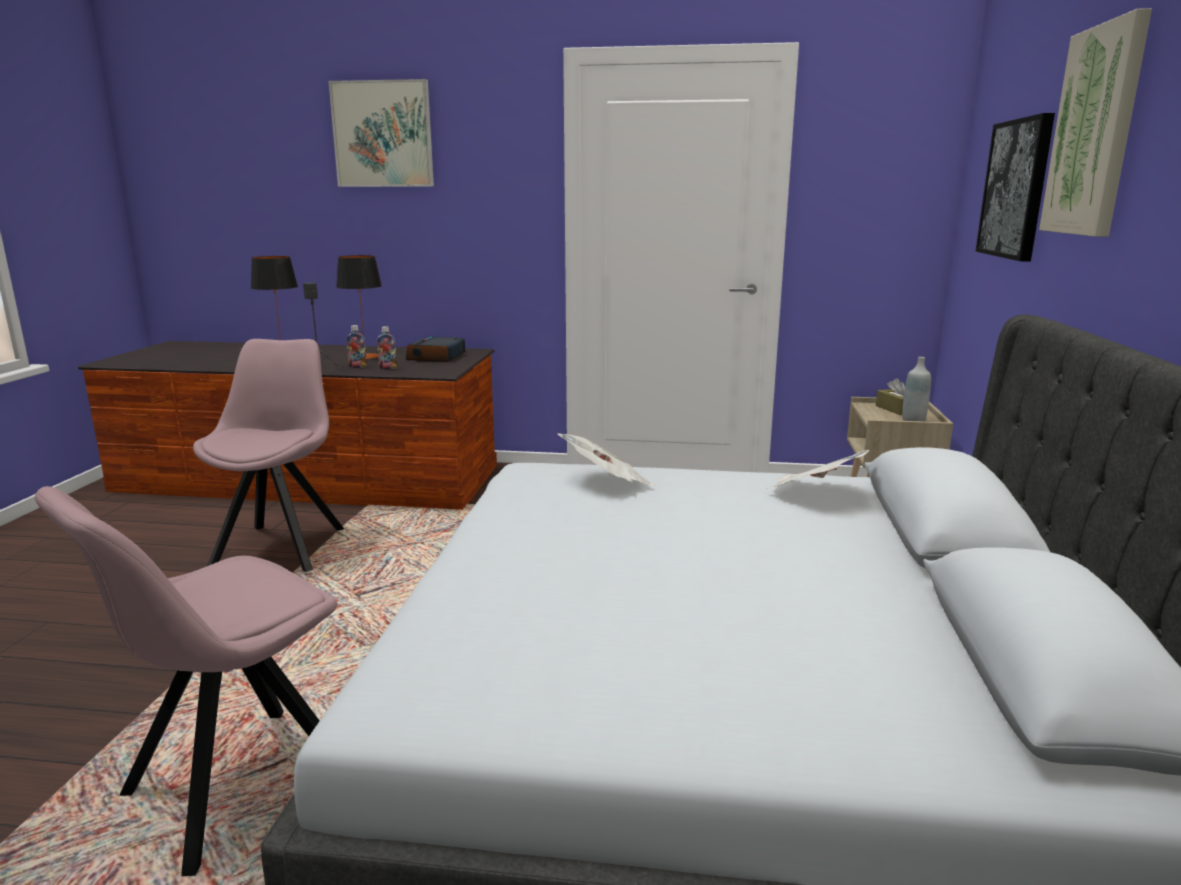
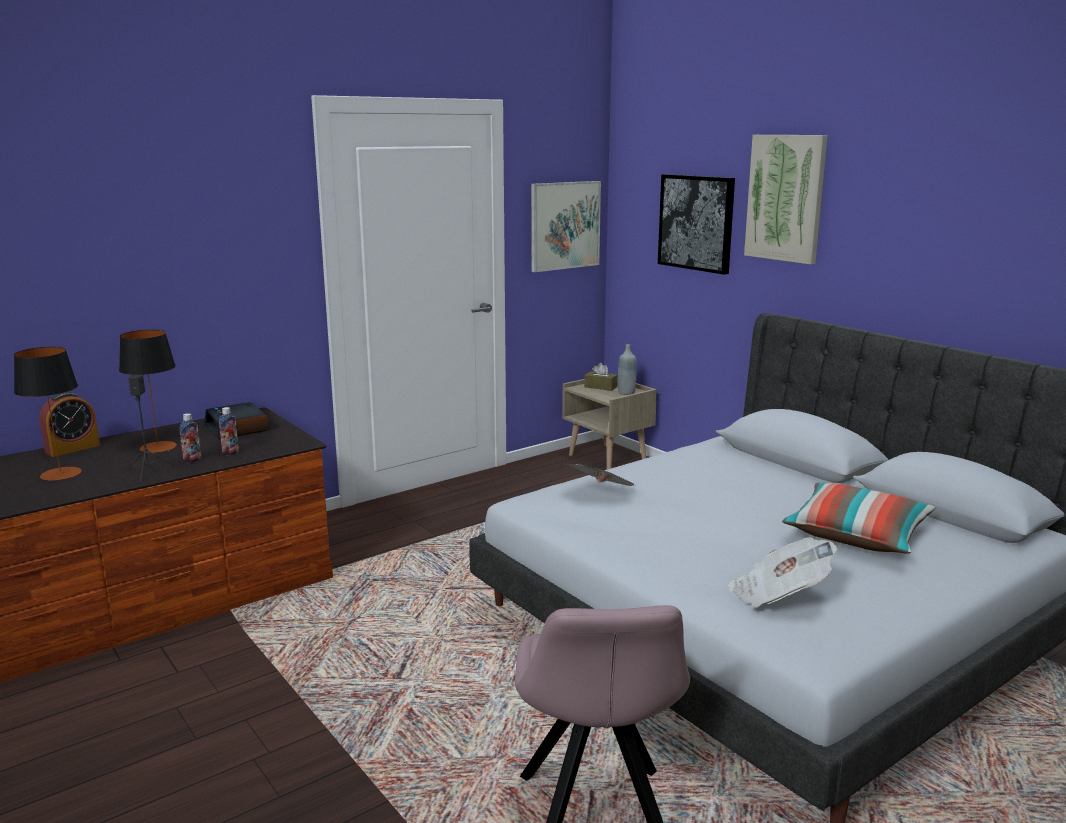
camera: 45 degrees left, 0 degrees up
pink chair [193,339,344,572] -> none
picture [328,79,434,187] -> picture moved to [531,181,601,272]
newspaper [773,450,869,487] -> newspaper moved to [727,537,838,608]
none -> alarm clock [40,392,100,457]
none -> pillow [782,483,936,554]

